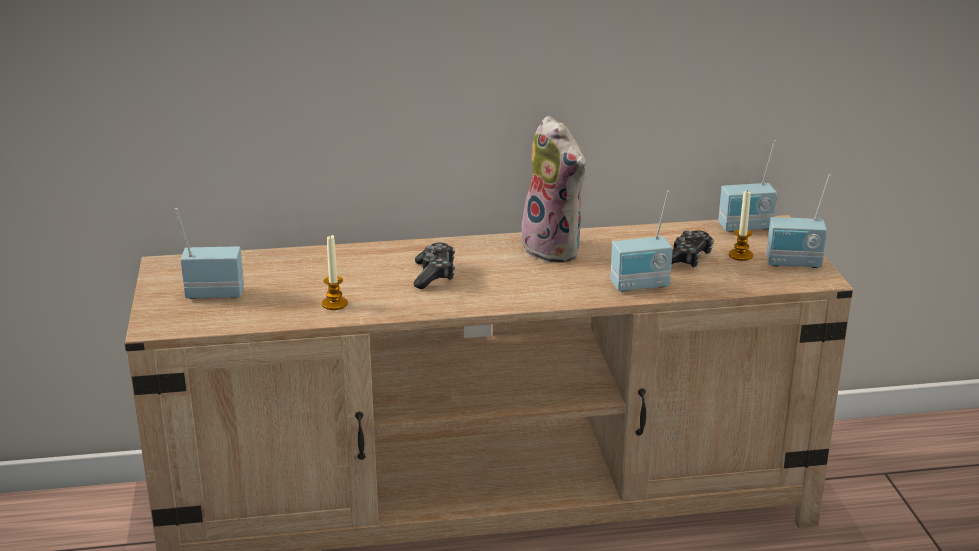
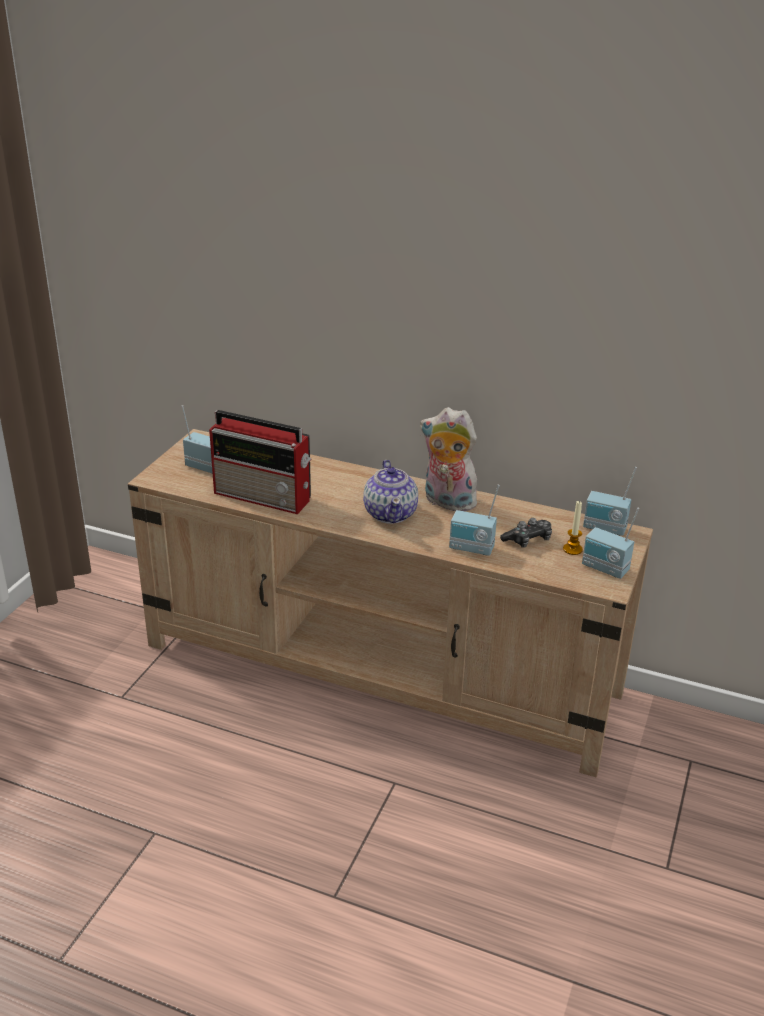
camera: 30 degrees right, 5 degrees up
candle [322,234,348,310] -> radio [209,410,312,514]
game controller [414,243,455,289] -> none
plush toy [519,116,586,263] -> plush toy turned 120 degrees clockwise [420,407,477,511]
none -> teapot [363,460,418,524]

